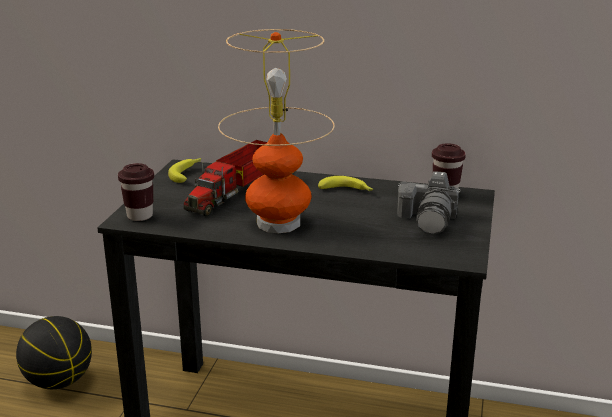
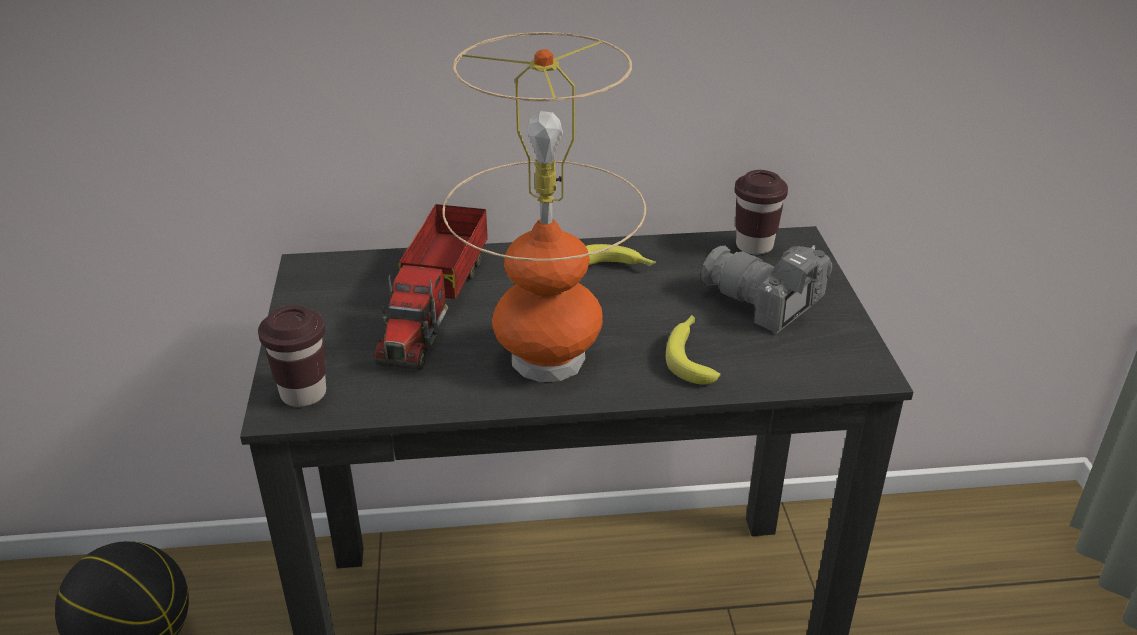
camera: 20 degrees left, 10 degrees up
banana [168,158,201,183] -> banana moved to [666,315,720,384]
camera [397,171,460,234] -> camera turned 135 degrees clockwise [701,245,832,333]

